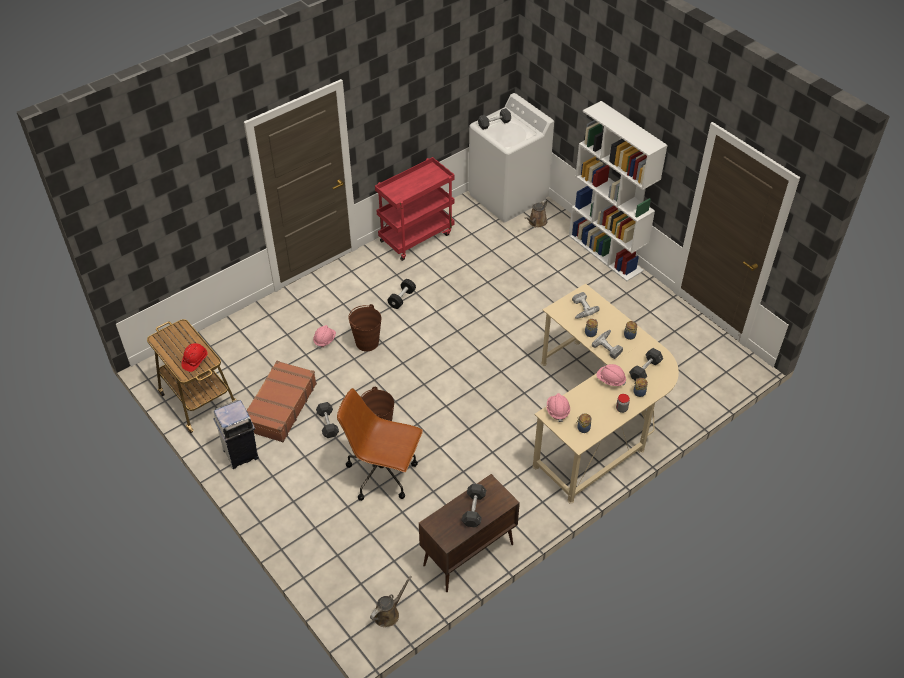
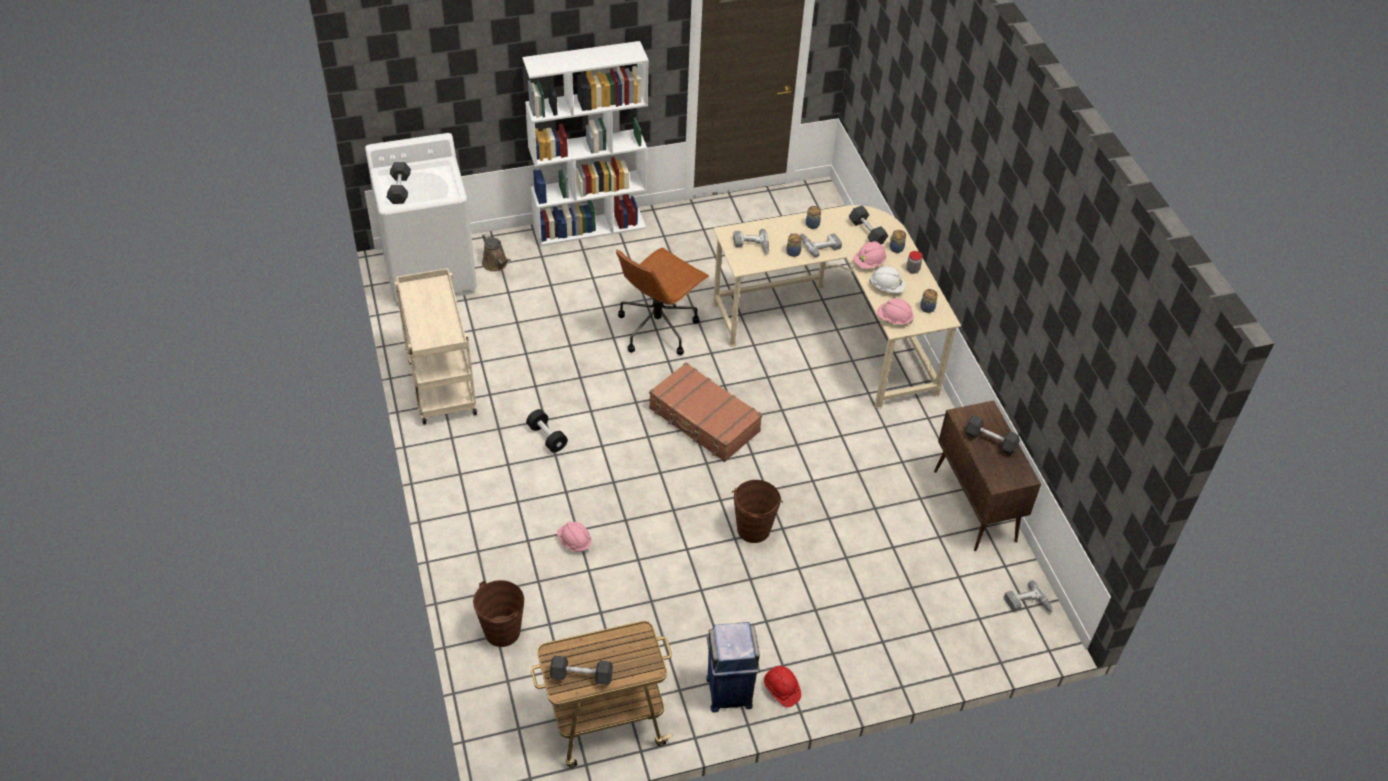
camera: 70 degrees left, 0 degrees up
red hard hat [181,343,207,372] -> red hard hat moved to [764,666,801,707]
white trash can [213,400,259,469] -> blue trash can [706,622,760,712]
brown suitcase [247,361,317,442] -> brown suitcase moved to [649,362,762,462]
grey dumbbell [316,402,339,438] -> grey dumbbell moved to [550,656,613,685]
brown office chair [337,388,423,501] -> brown office chair moved to [616,248,709,355]
brown bucket [348,304,381,352] -> brown bucket moved to [473,580,524,647]
brown watering can [370,576,412,627] -> power drill [1004,580,1053,612]
red cart [375,157,455,261] -> beige cart [395,268,477,425]
none -> white hard hat [869,266,906,293]

